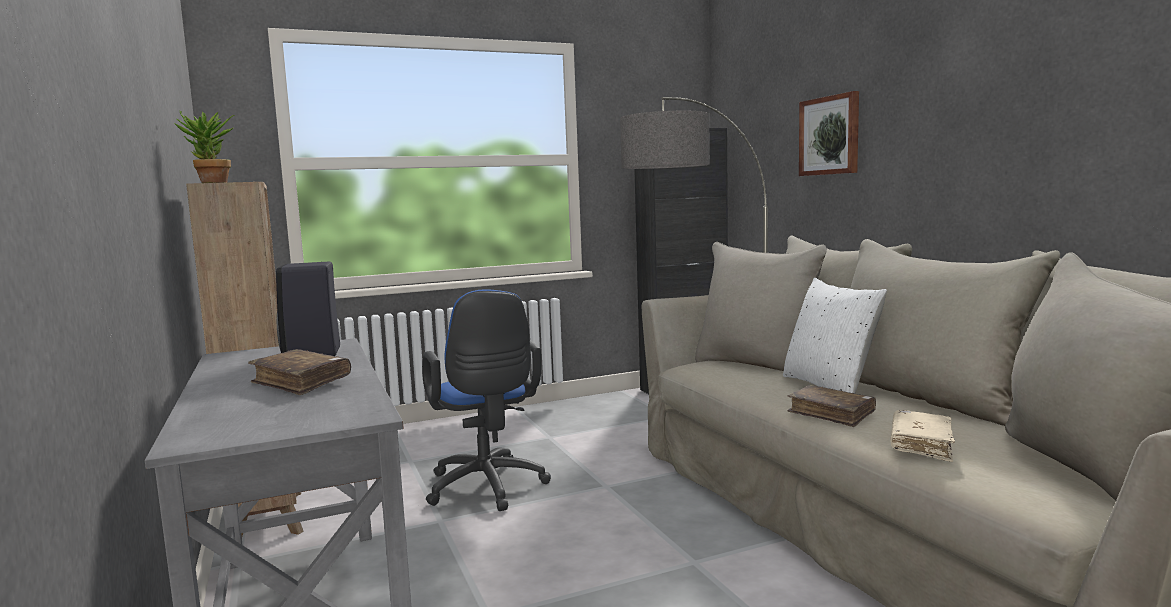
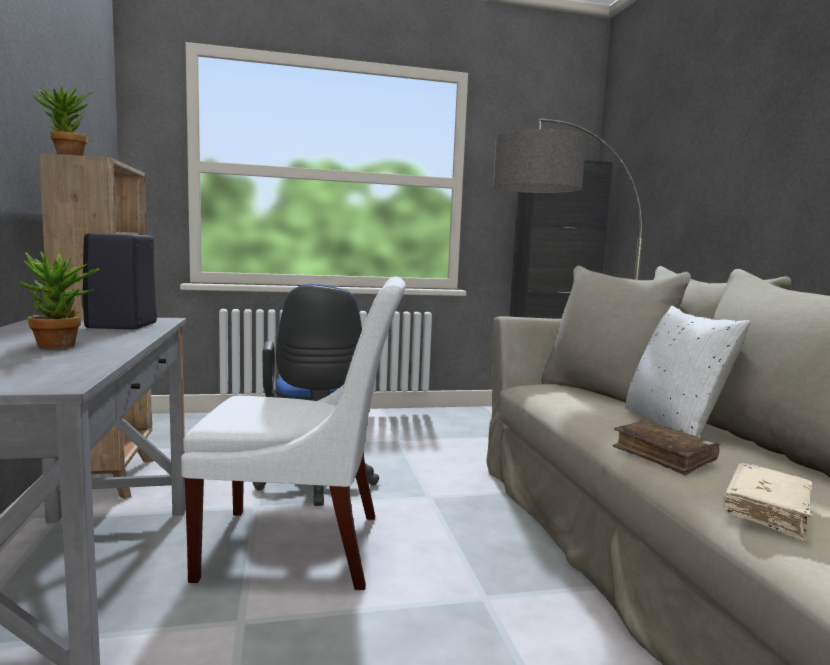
camera: 10 degrees right, 0 degrees up
brown book [248,349,351,395] -> potted plant [18,252,101,349]
picture [799,91,859,176] -> none
none -> white chair [181,277,406,590]

